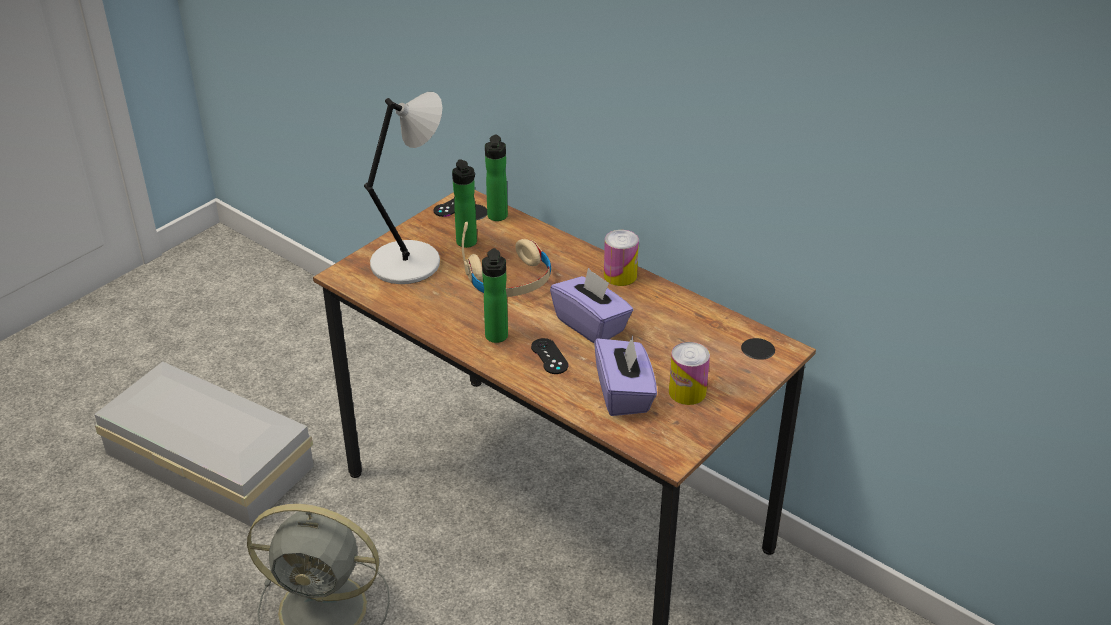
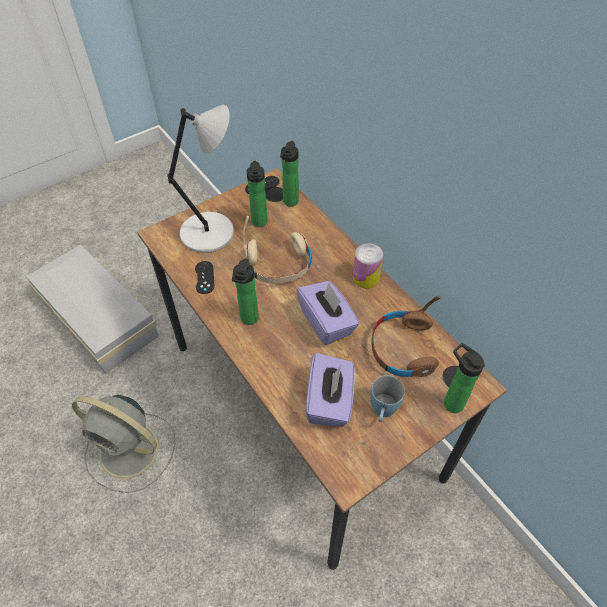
camera: 15 degrees right, 15 degrees up
black game controller [531,338,568,374] -> black game controller moved to [195,261,215,294]
can [669,342,710,405] -> blue mug [370,375,405,422]
none -> brown headphones [371,296,440,377]
none -> bottle [444,343,485,413]

